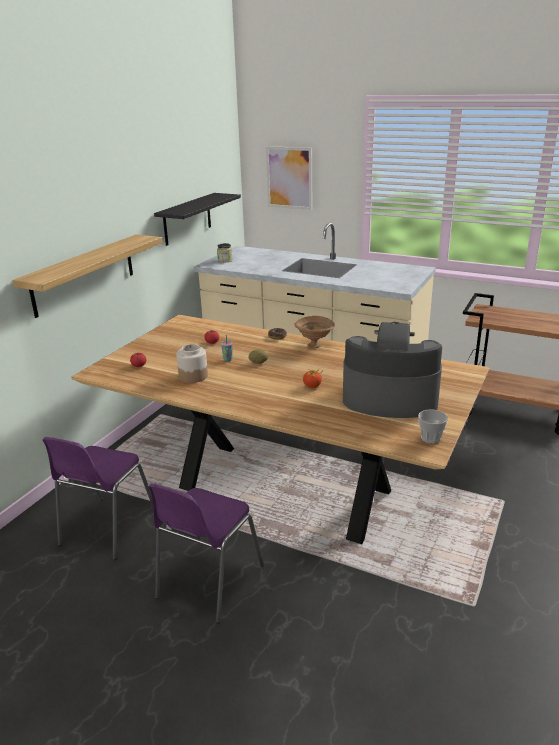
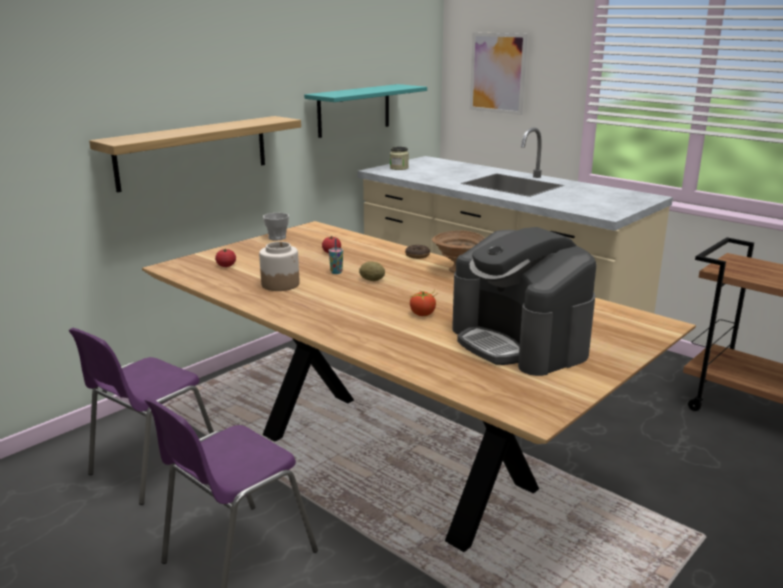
camera: 15 degrees right, 5 degrees down
black shelf [154,193,241,246] -> turquoise shelf [304,84,427,138]
coffee machine [343,322,442,418] -> coffee machine turned 150 degrees counterclockwise [452,227,597,376]
cup [418,410,448,444] -> cup moved to [263,213,289,241]

